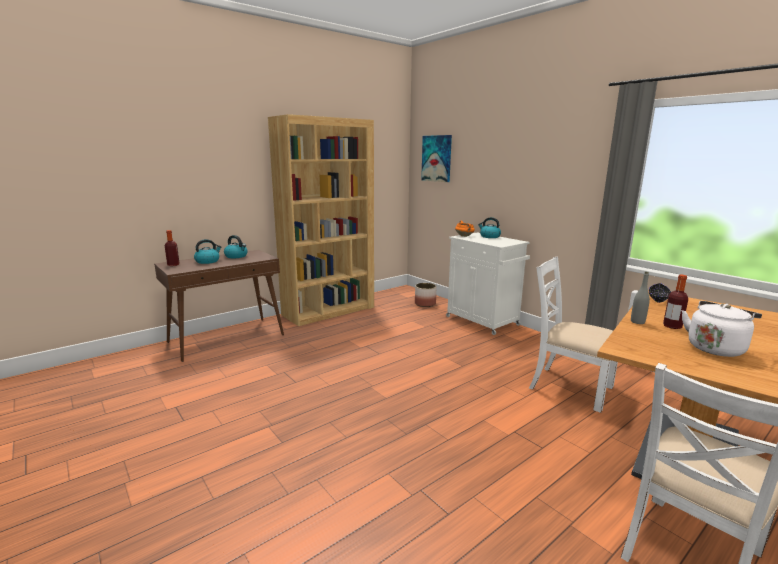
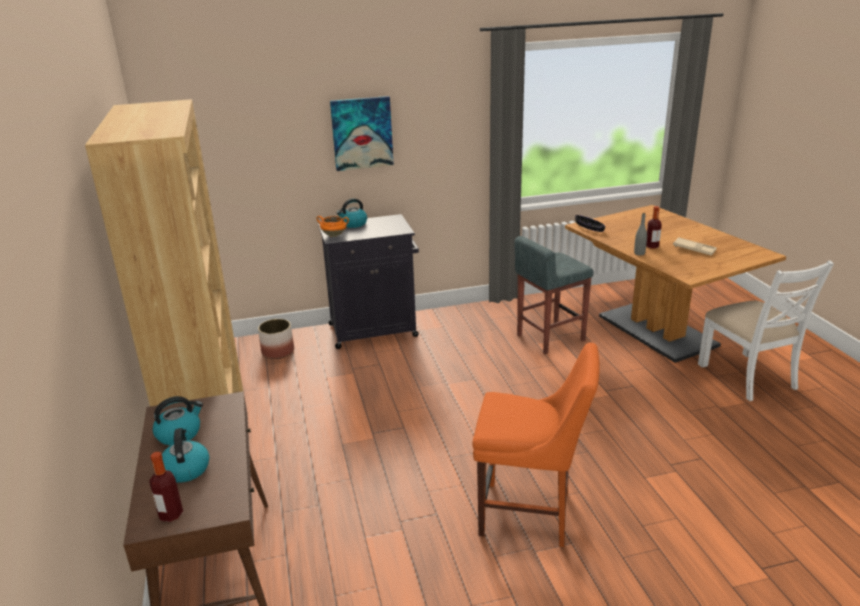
camera: 65 degrees left, 10 degrees up
picture [421,135,452,182] -> picture moved to [330,96,394,171]
white cabinet [446,232,530,335] -> black cabinet [318,214,419,349]
white chair [529,256,618,413] -> grey stool [514,236,594,354]
white kettle [682,301,762,357] -> beige tray [673,237,717,256]
none -> orange chair [472,342,600,547]

